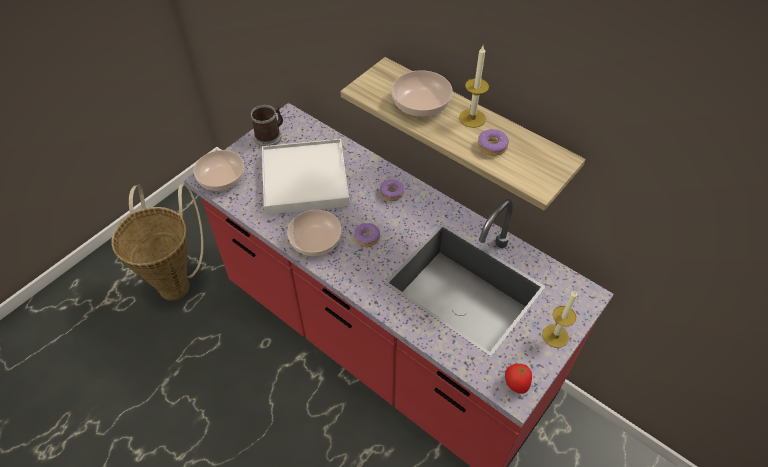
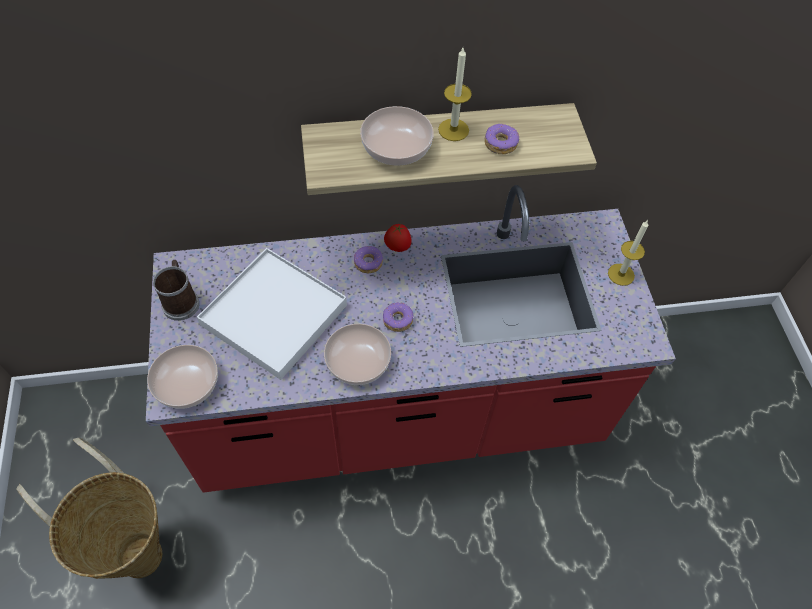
camera: 50 degrees left, 5 degrees up
tomato [505,364,532,394] -> tomato moved to [384,224,411,252]

